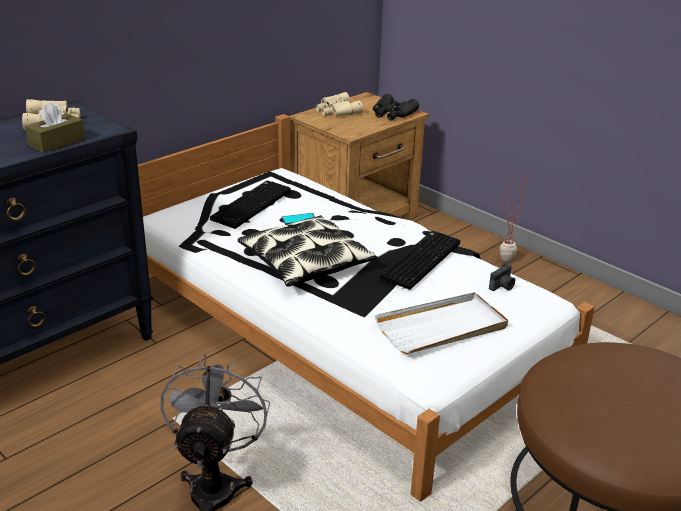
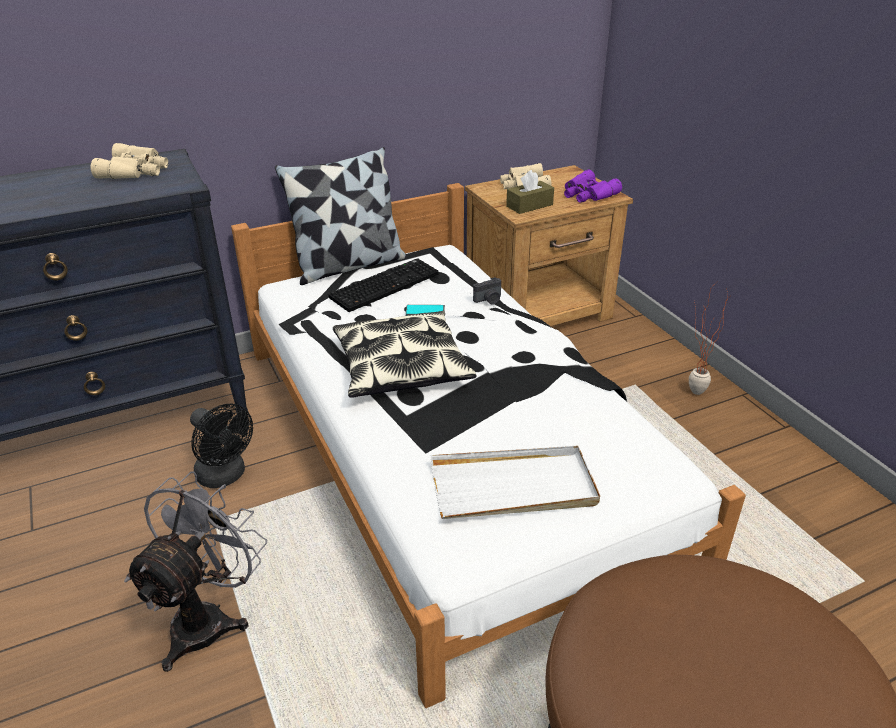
camera: 20 degrees right, 5 degrees up
brown tissue box [25,102,85,153] -> brown tissue box moved to [506,170,554,214]
black binoculars [373,94,419,120] -> purple binoculars [564,169,622,203]
keyboard [380,231,460,290] -> none
camera [489,263,515,291] -> camera moved to [473,277,501,305]
none -> black fan [190,404,253,488]
none -> pillow [275,147,406,285]

